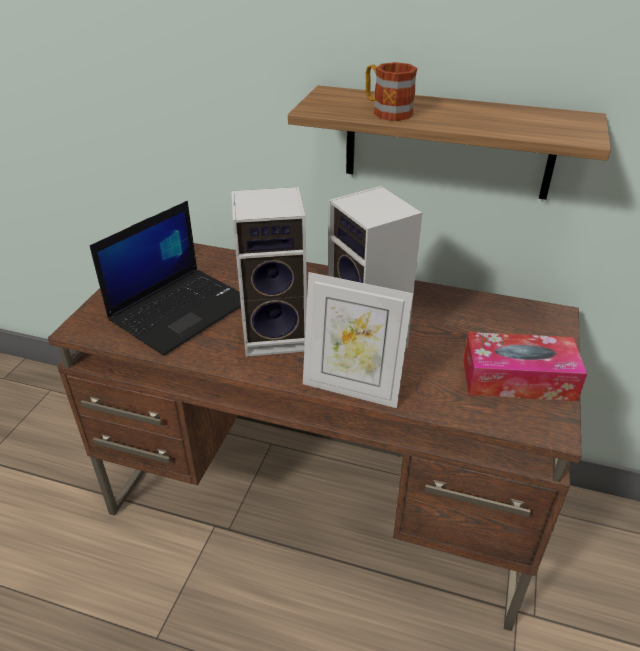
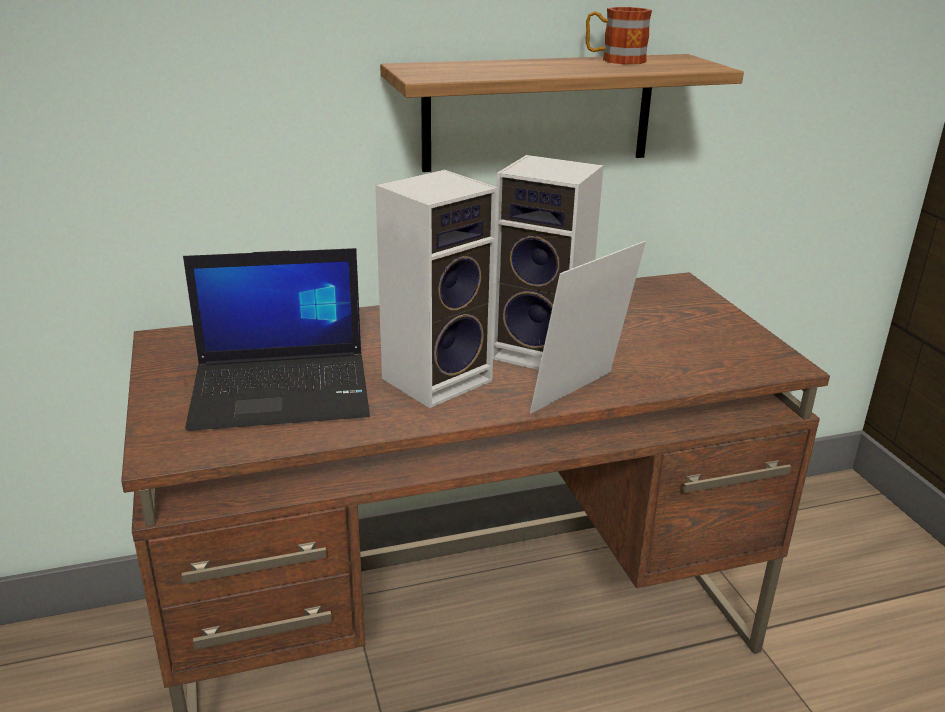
camera: 35 degrees left, 10 degrees down
laptop [90,201,241,356] -> laptop turned 75 degrees clockwise [183,248,370,431]
picture frame [303,272,413,408] -> picture frame turned 150 degrees clockwise [530,241,646,413]
mug [366,62,417,121] -> mug moved to [586,7,652,64]
tissue box [463,332,587,401] -> none

